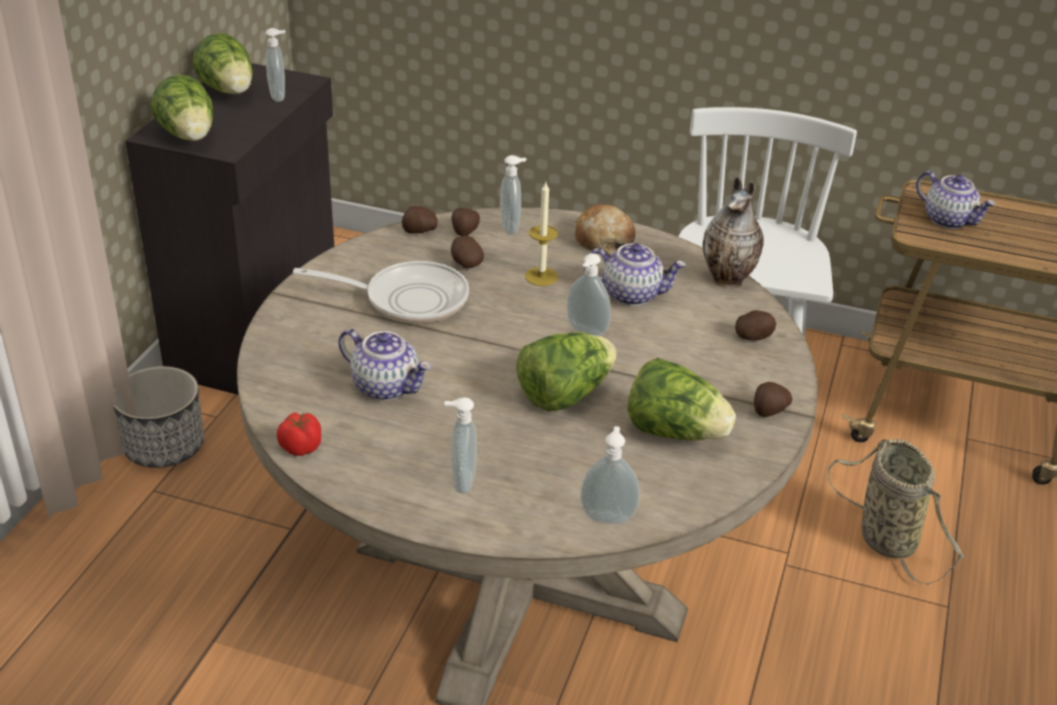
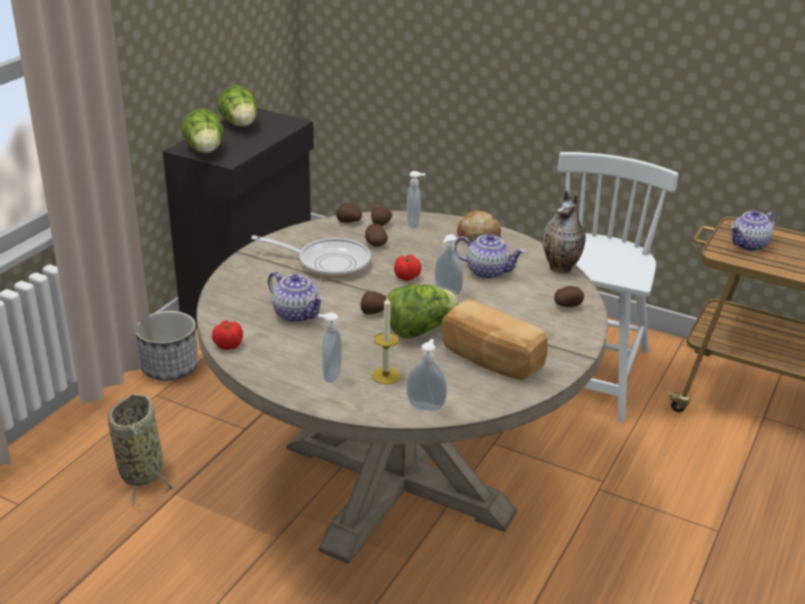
camera: 10 degrees right, 5 degrees down
soap dispenser [265,28,285,102] -> none
candle [525,183,558,286] -> candle moved to [372,296,400,384]
lettuce [628,358,736,440] -> bread [442,298,548,380]
potato [754,382,792,417] -> potato moved to [360,291,386,315]
basket [827,439,964,585] -> basket moved to [108,393,176,506]
teapot [916,171,996,229] -> teapot turned 90 degrees clockwise [731,210,777,251]
none -> tomato [394,255,421,281]

